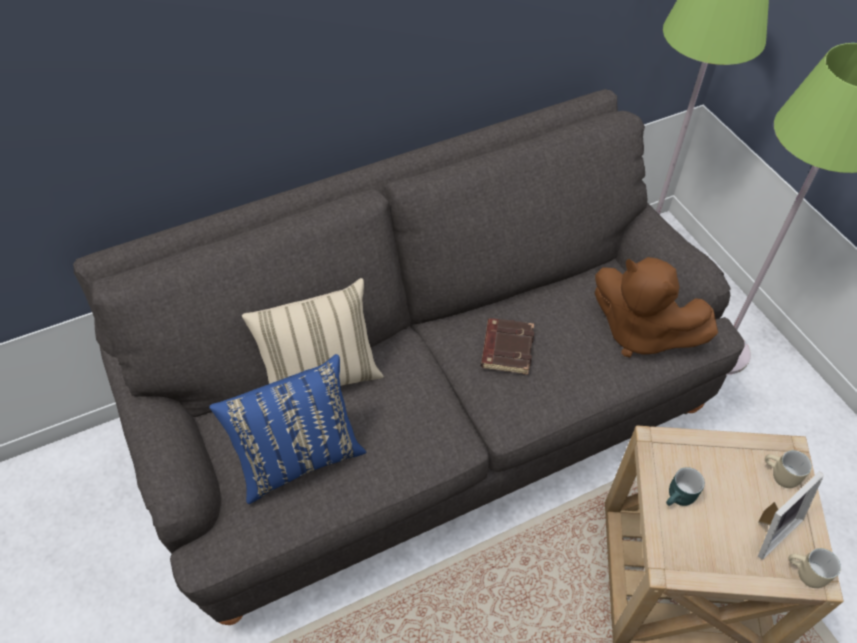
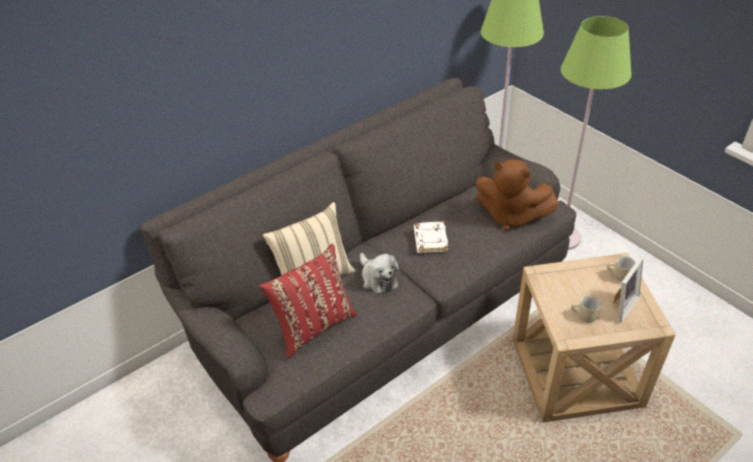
camera: 10 degrees left, 10 degrees down
blue pillow [209,354,366,504] -> red pillow [259,244,357,358]
brown book [481,318,534,375] -> white book [414,221,448,253]
turquoise mug [666,467,705,506] -> none
beige mug [788,548,841,588] -> beige mug moved to [571,296,601,323]
none -> plush toy [360,253,400,294]

